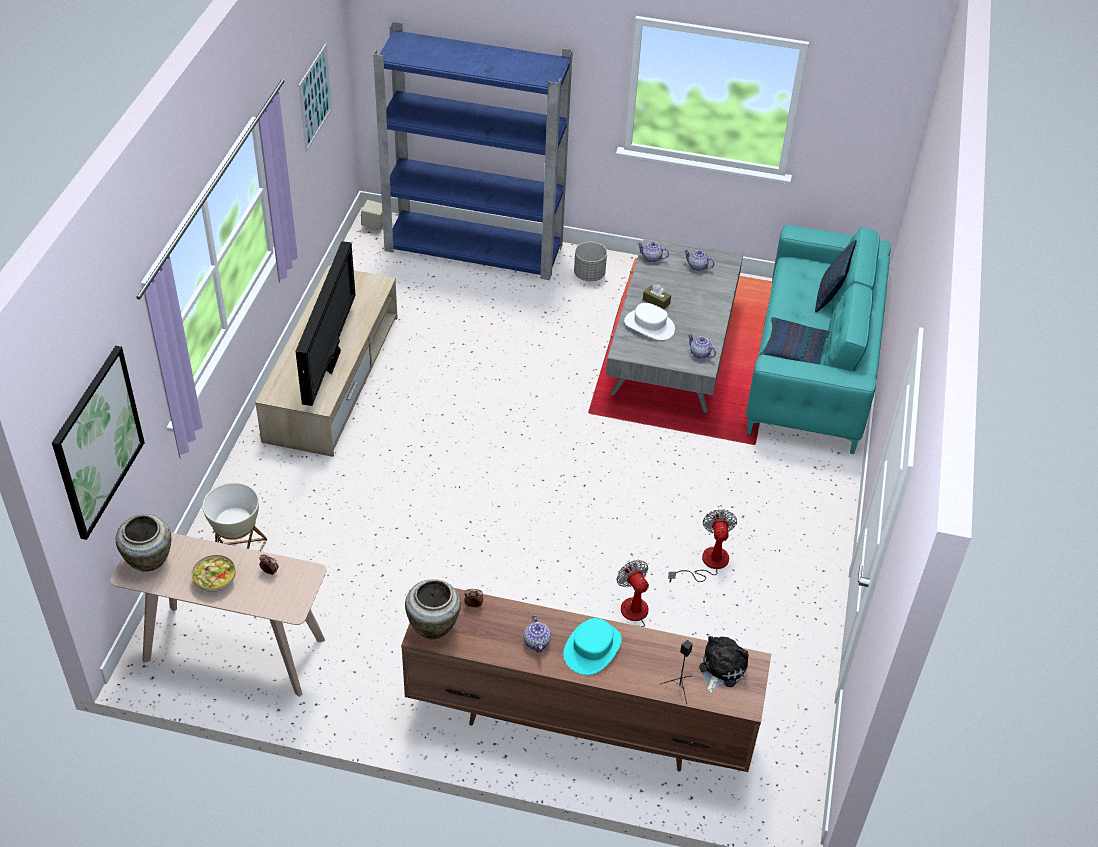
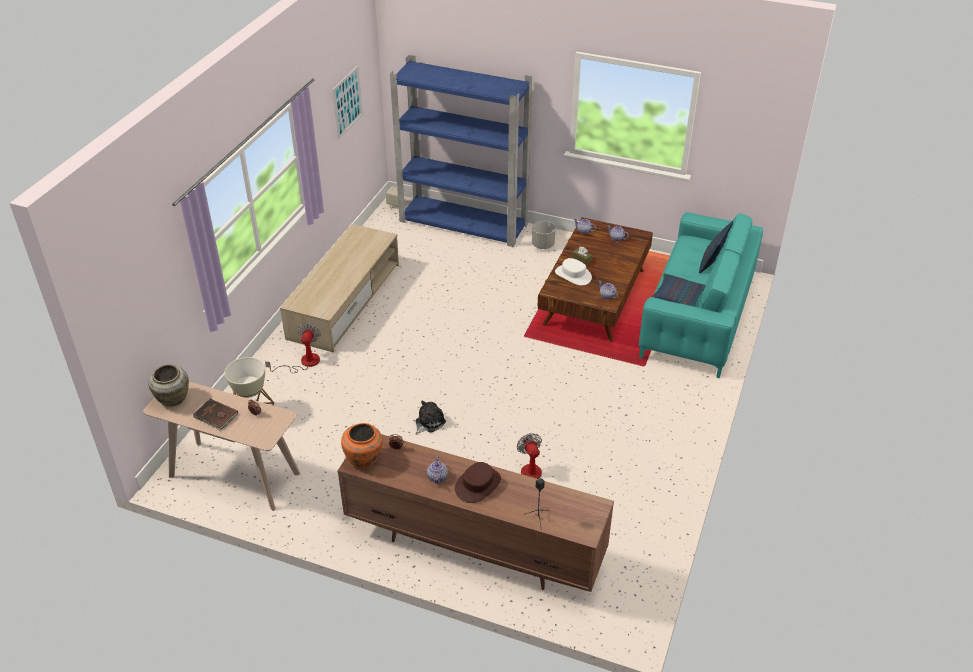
camera: 10 degrees right, 5 degrees down
picture [52,346,145,540] -> none
bowl [192,555,236,592] -> brown book [193,399,238,430]
television [295,241,356,406] -> none
beige vase [405,579,461,639] -> orange vase [341,423,383,468]
turquoise hat [563,618,622,675] -> brown hat [455,462,501,503]
grey coffee table [606,237,743,412] -> brown coffee table [538,217,653,342]
fan [668,509,737,582] -> fan moved to [265,323,321,373]
plush toy [699,636,749,694] -> plush toy moved to [415,401,446,435]

